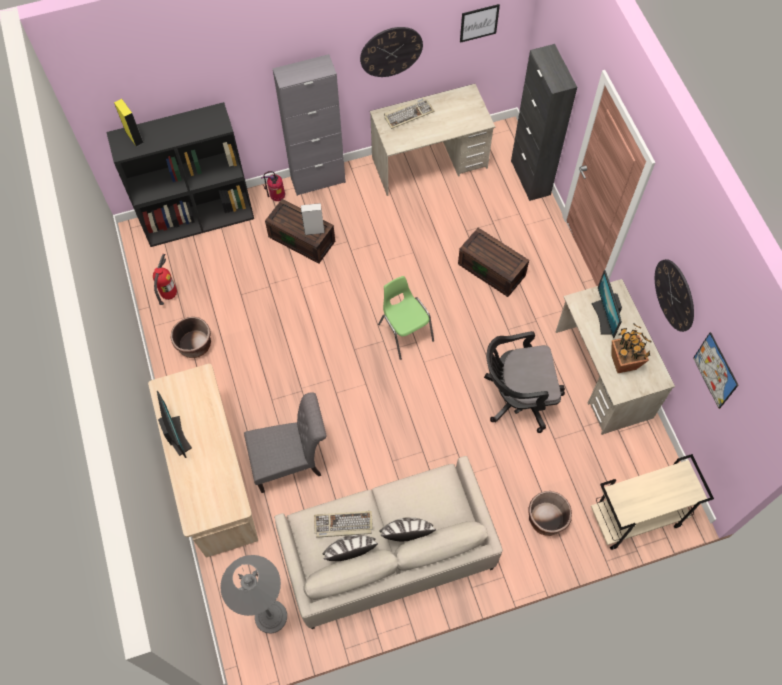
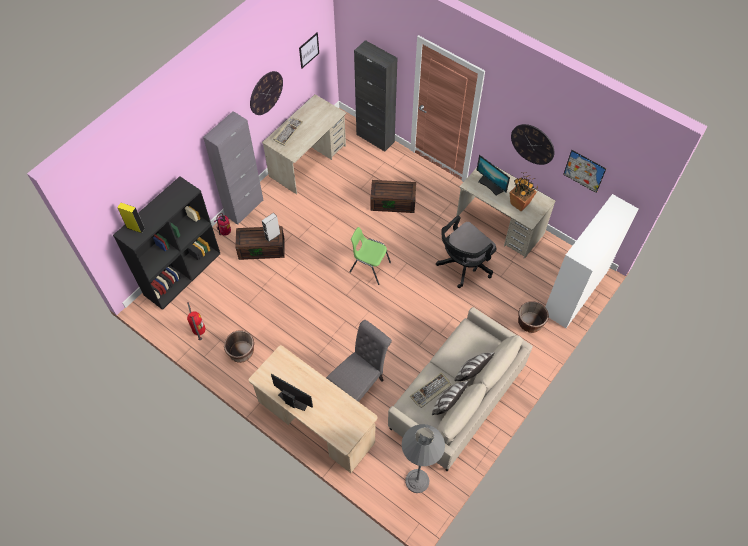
camera: 35 degrees left, 5 degrees down
beige cart [591,454,714,550] -> white bookcase [545,194,638,328]

